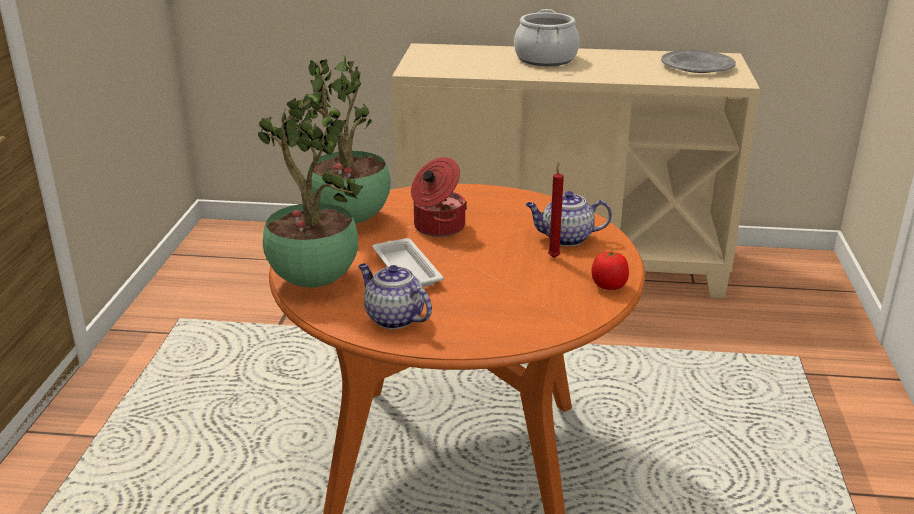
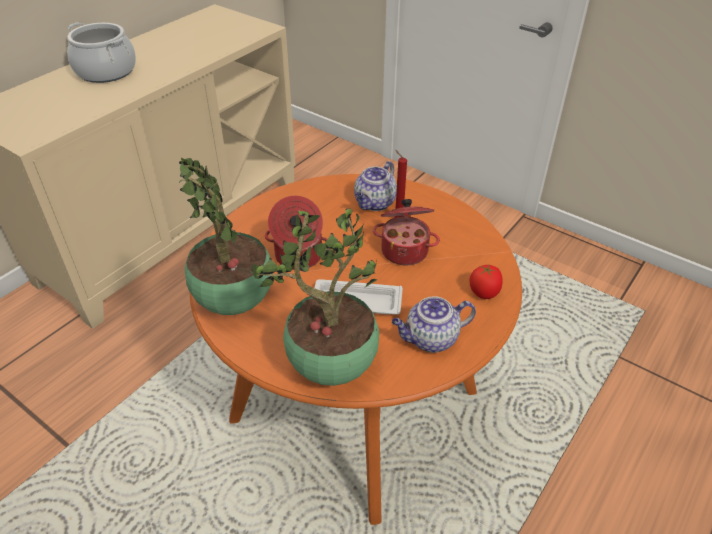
camera: 60 degrees left, 15 degrees up
tomato [592,250,629,290] -> tomato moved to [469,263,503,299]
grey plate [661,50,736,73] -> none
none -> cooking pot [373,199,440,265]

